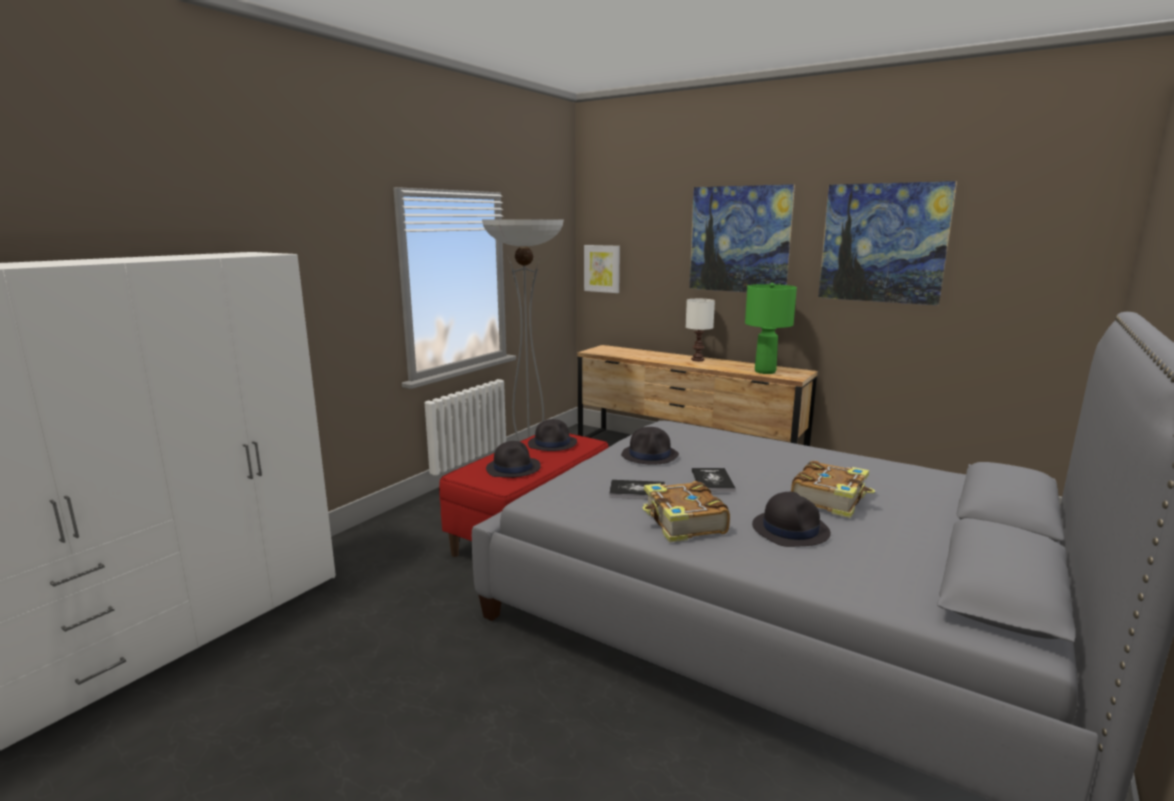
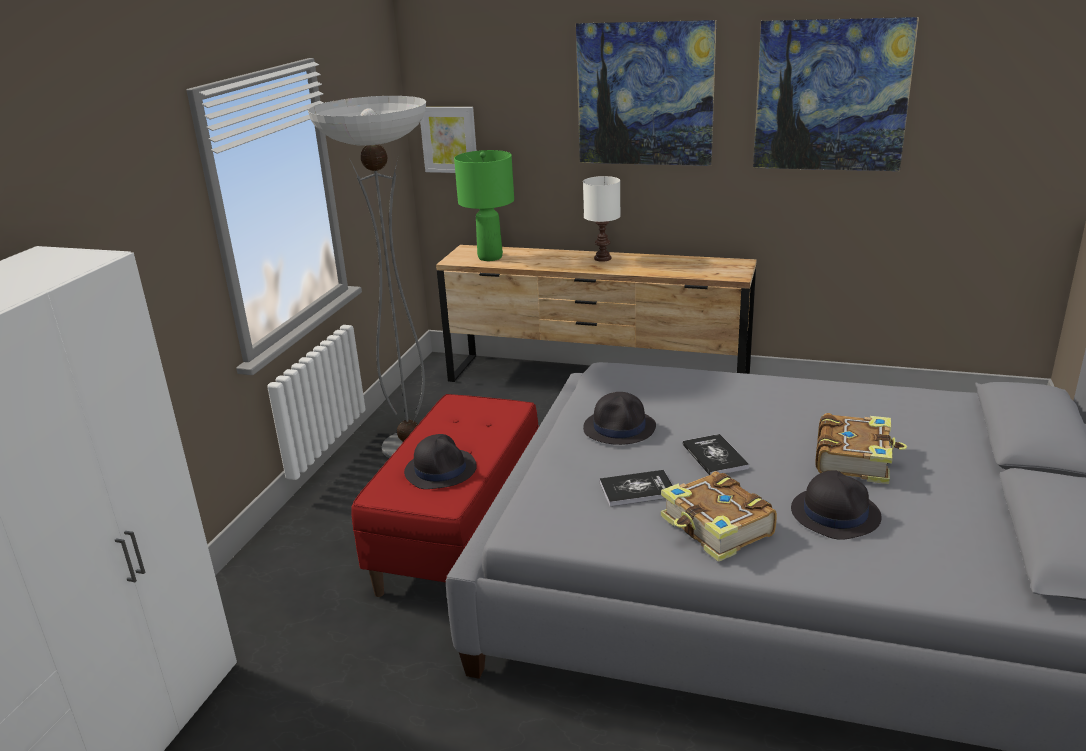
camera: 15 degrees left, 10 degrees up
black hat [528,419,577,451] -> none
green table lamp [745,283,797,374] -> green table lamp moved to [454,150,514,261]

